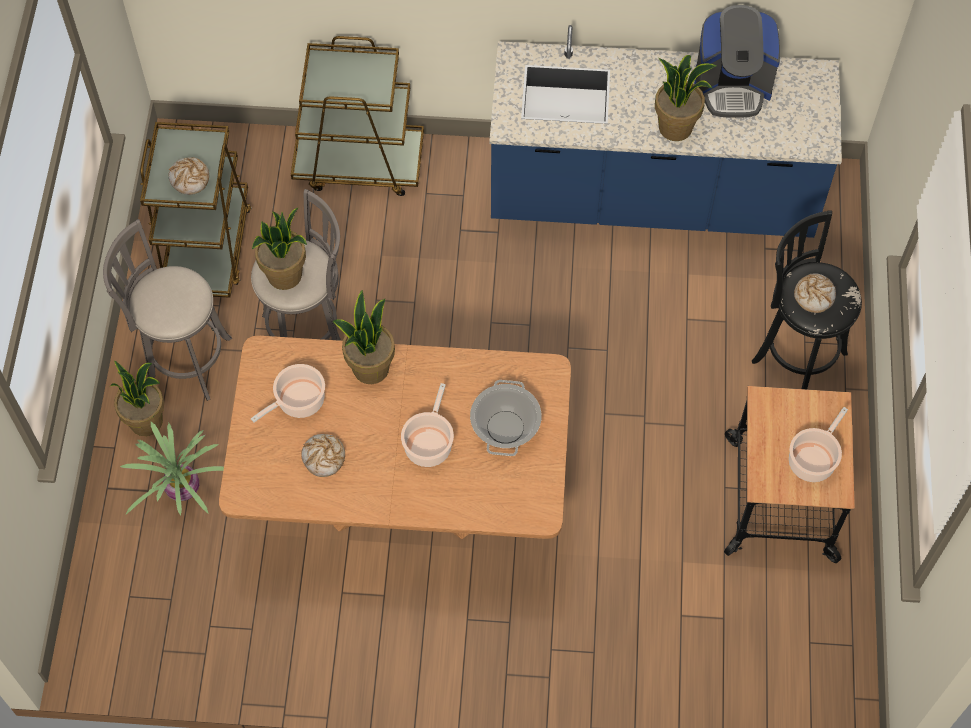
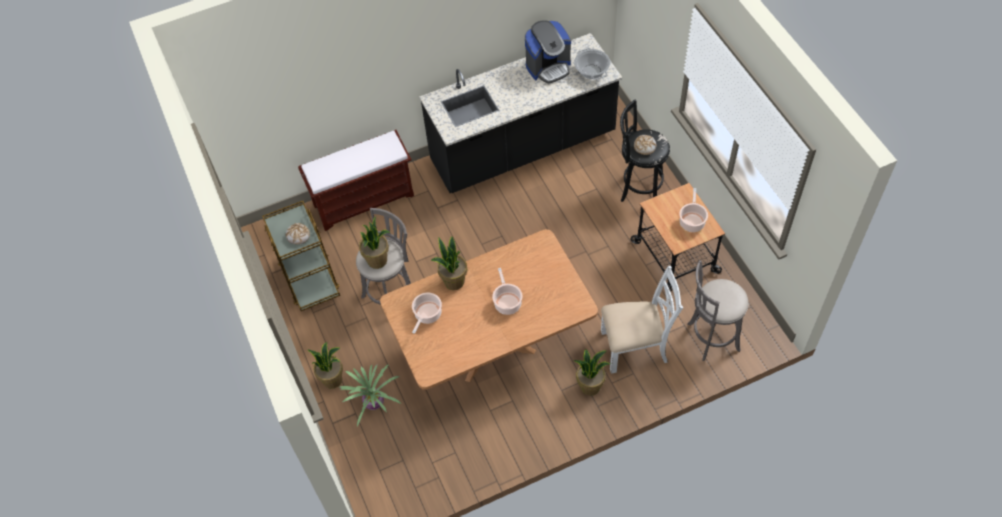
camera: 25 degrees left, 5 degrees down
grey stool [103,219,232,401] -> grey stool moved to [688,260,749,361]
brown cart [291,36,424,196] -> brown bench [298,130,414,231]
bread [301,434,345,477] -> none
cooking pot [470,380,542,456] -> cooking pot moved to [574,48,610,80]
blue counter [489,25,842,238] -> black counter [419,33,622,193]
potted plant [655,55,717,141] -> potted plant moved to [574,349,611,396]
none -> white chair [601,266,683,373]

